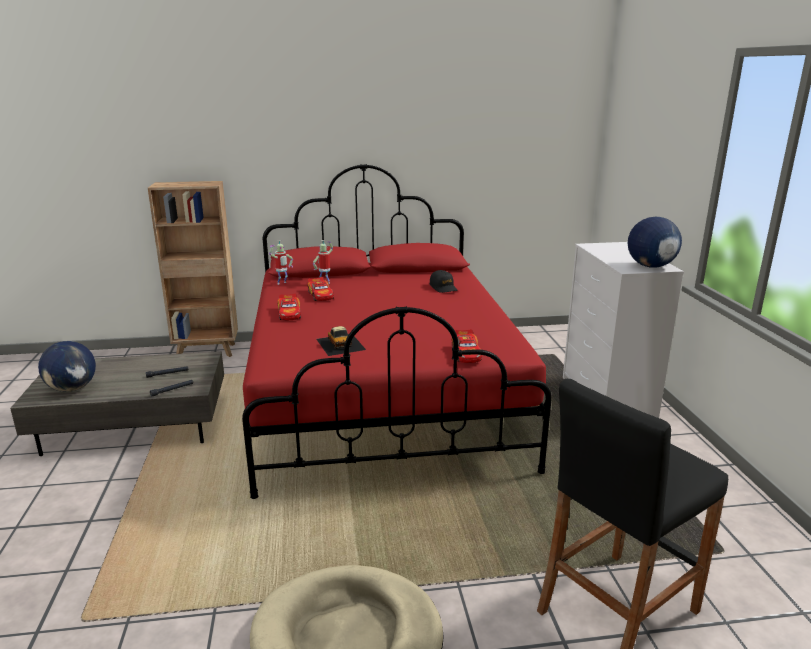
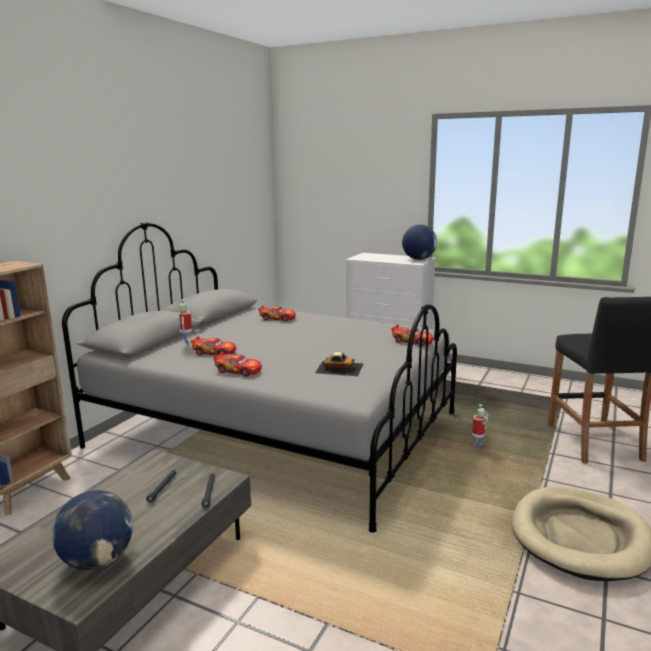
camera: 55 degrees left, 5 degrees down
red bed [242,164,552,499] -> grey bed [62,222,457,533]
toy robot [269,240,293,285] -> toy robot moved to [472,404,489,450]
black cap [429,270,457,293] -> toy car [258,305,296,321]

